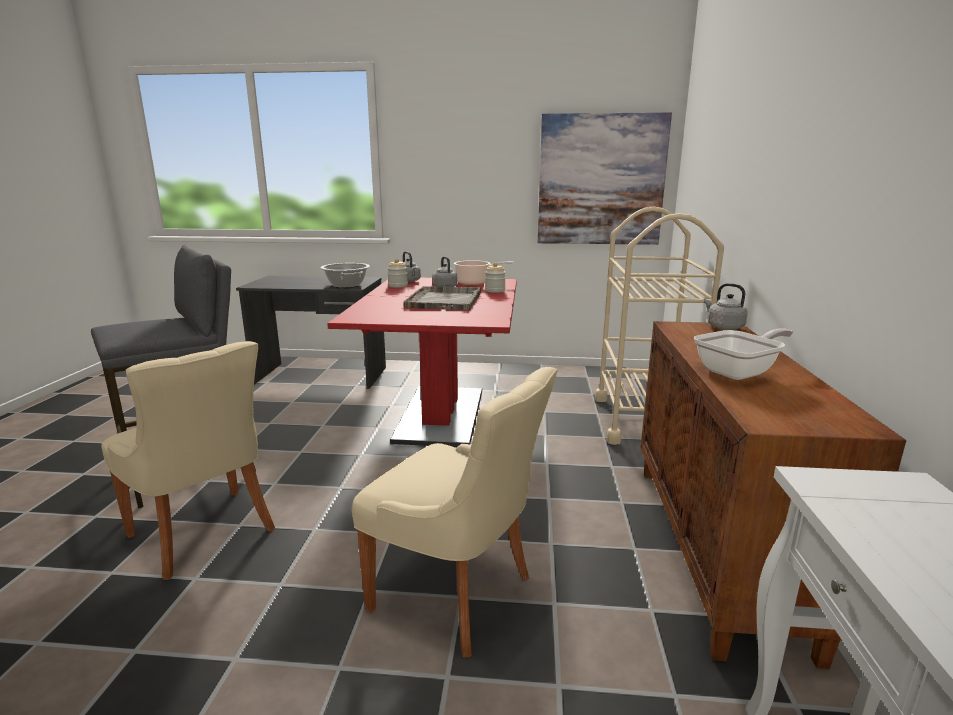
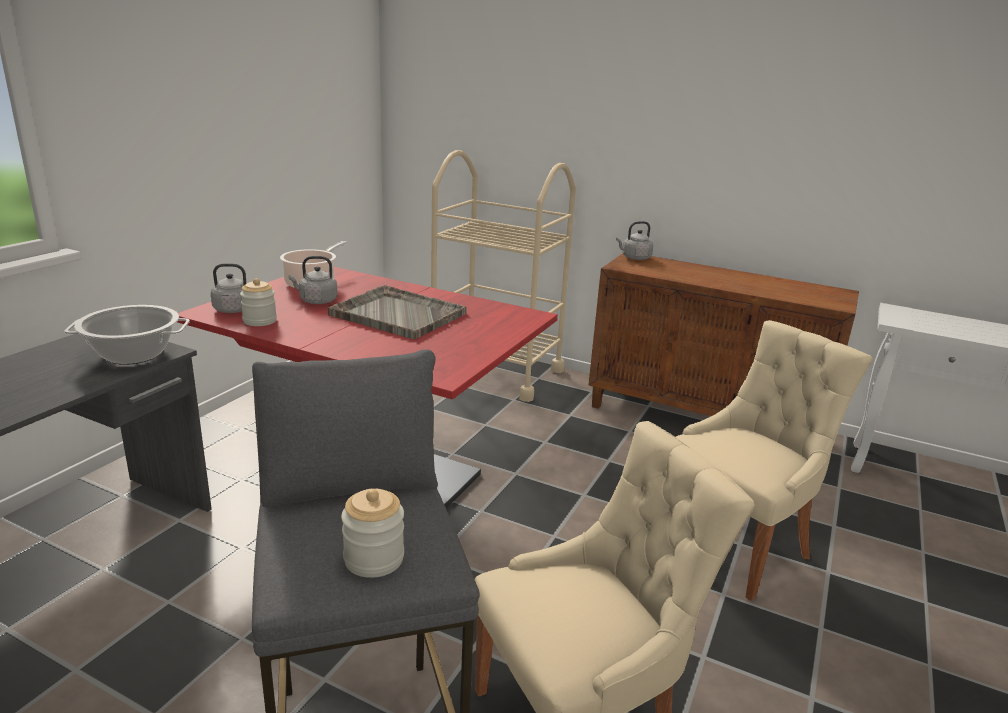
camera: 70 degrees left, 5 degrees up
jar [485,263,506,293] -> jar moved to [341,488,404,578]
picture [538,112,672,245] -> none
frying pan [694,328,793,380] -> none

